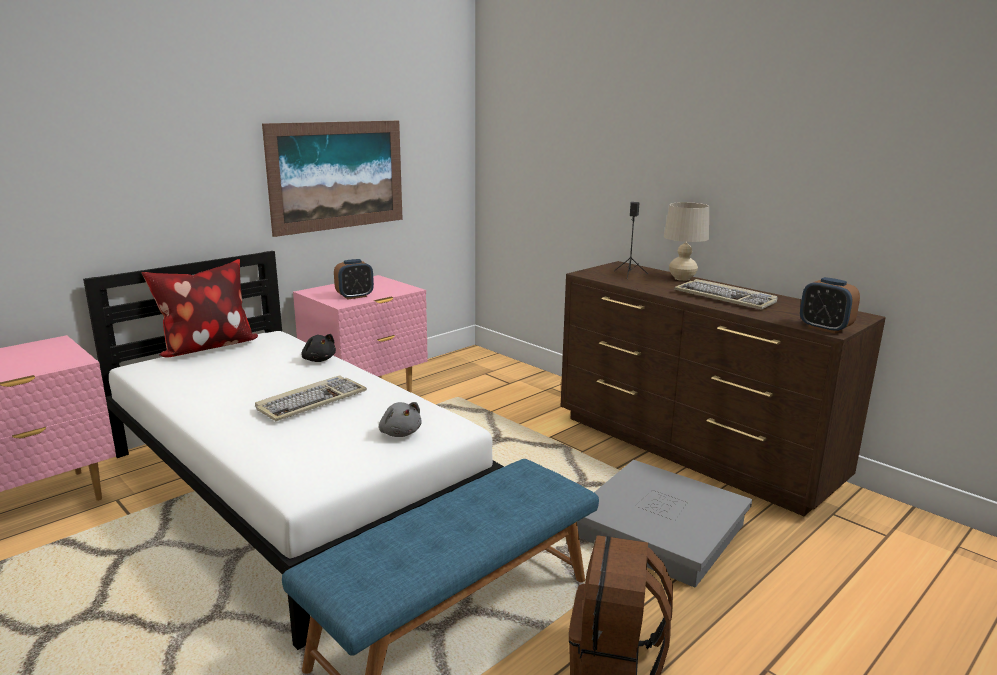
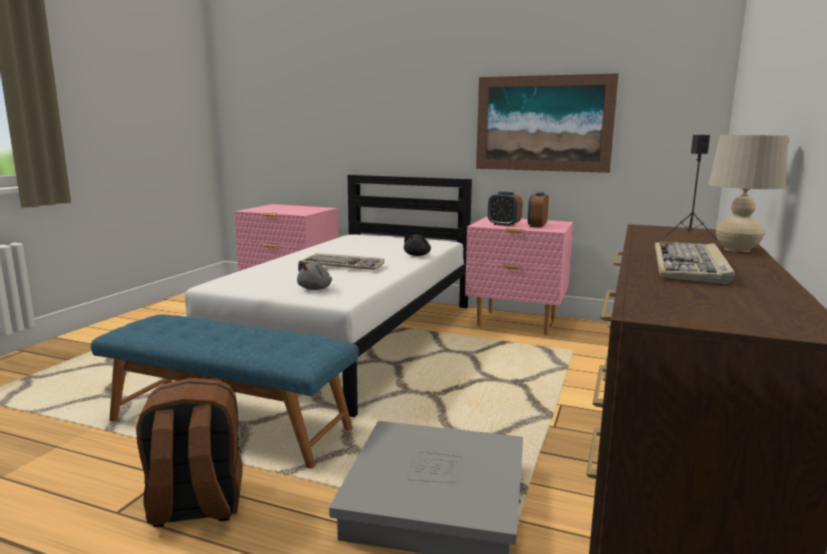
camera: 65 degrees right, 5 degrees down
pillow [142,259,258,358] -> none
alarm clock [800,277,860,333] -> alarm clock moved to [528,192,549,228]

